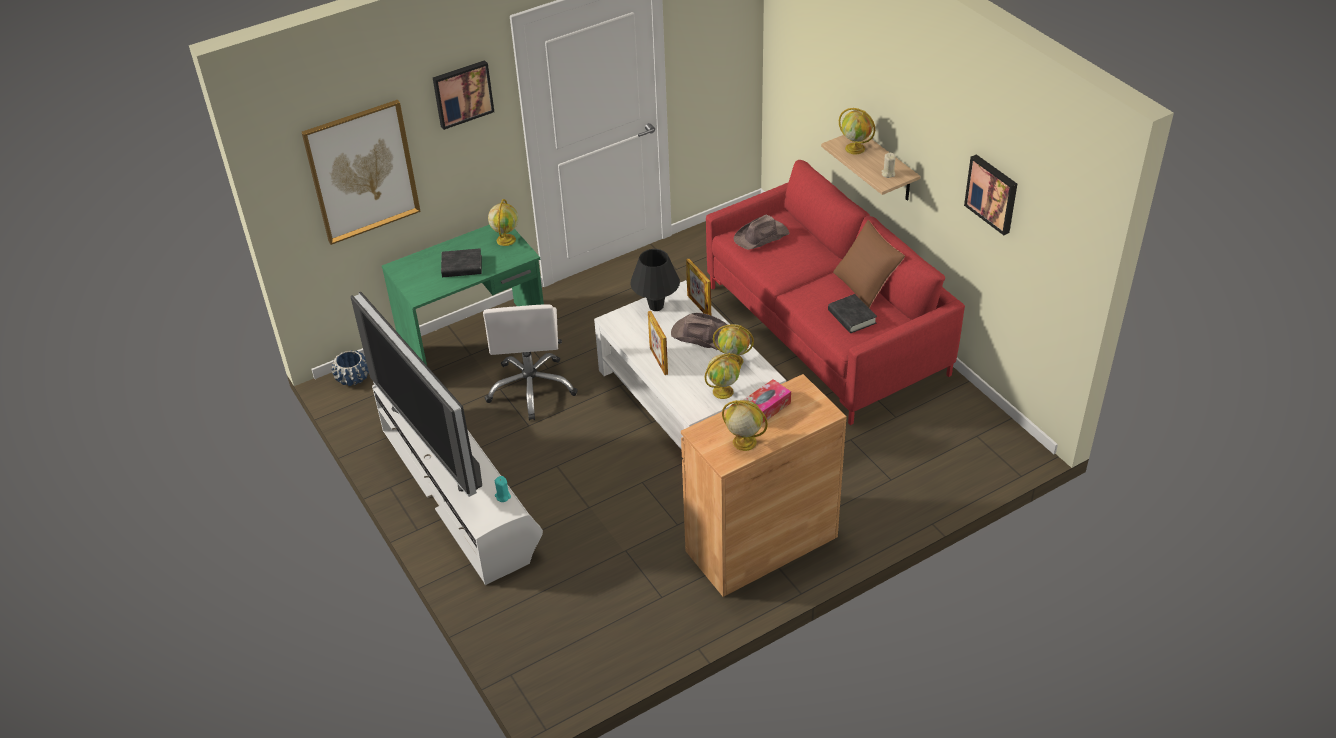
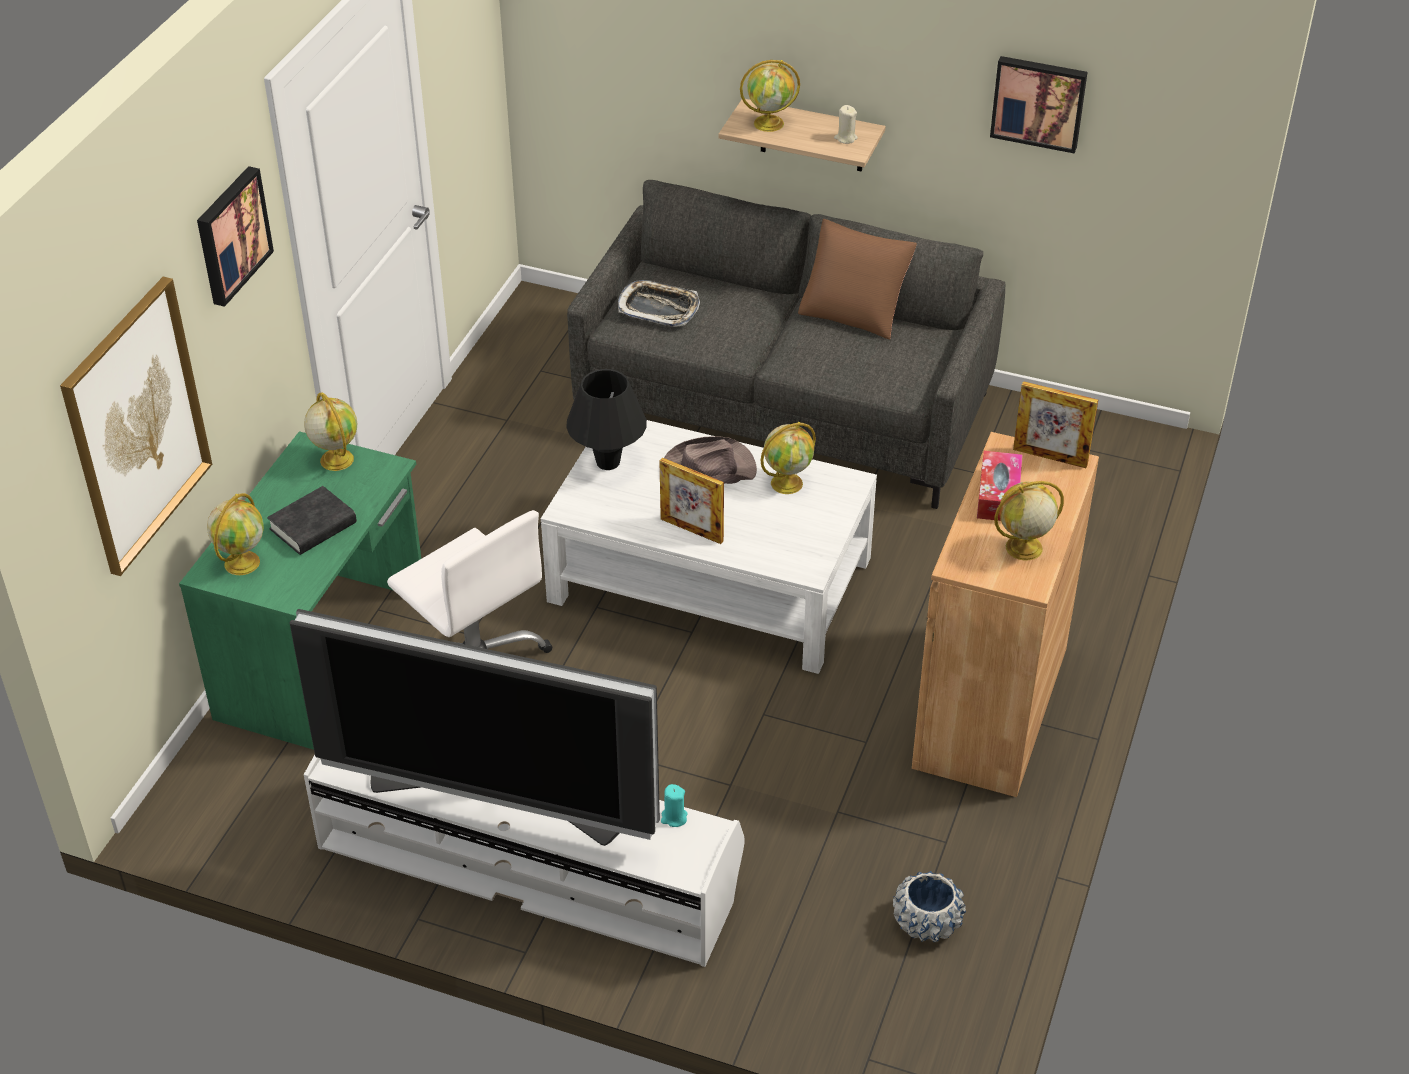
camera: 40 degrees left, 0 degrees up
blue planter [331,350,369,386] -> blue planter moved to [893,871,966,942]
picture frame [686,259,711,315] -> picture frame moved to [1013,381,1098,468]
globe [704,353,741,399] -> globe moved to [207,493,264,575]
red sofa [706,160,965,425] -> grey sofa [567,180,1005,509]
brown hat [734,215,790,250] -> tray [618,280,700,327]
black book [828,294,877,333] -> none

